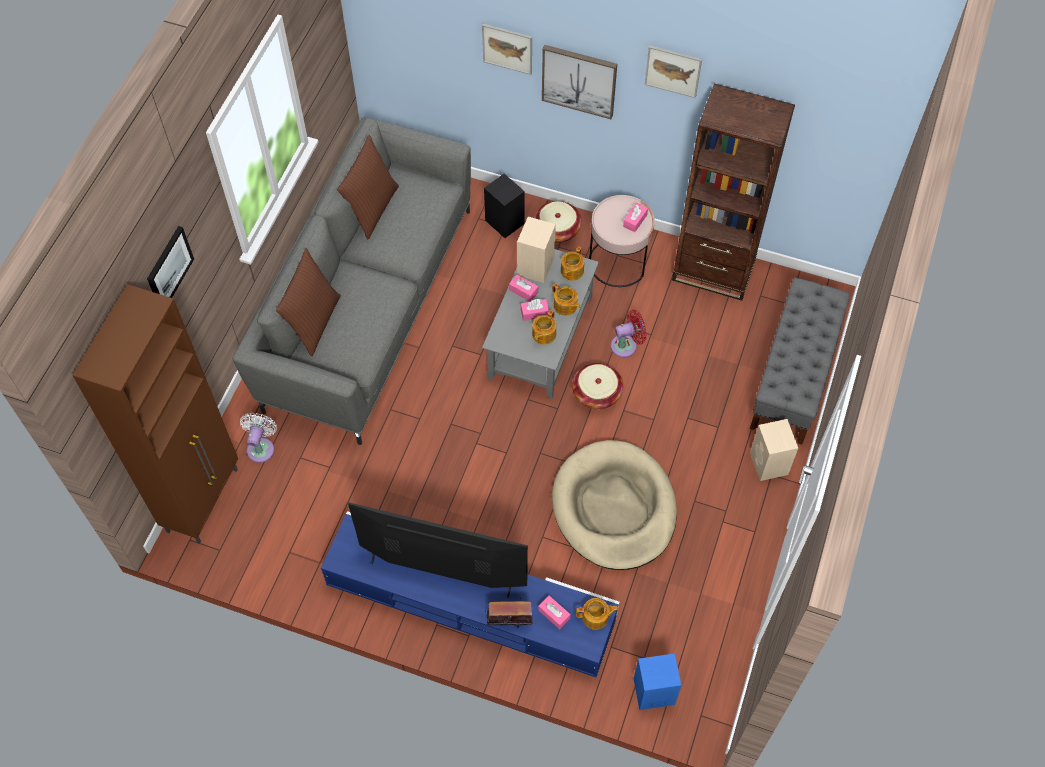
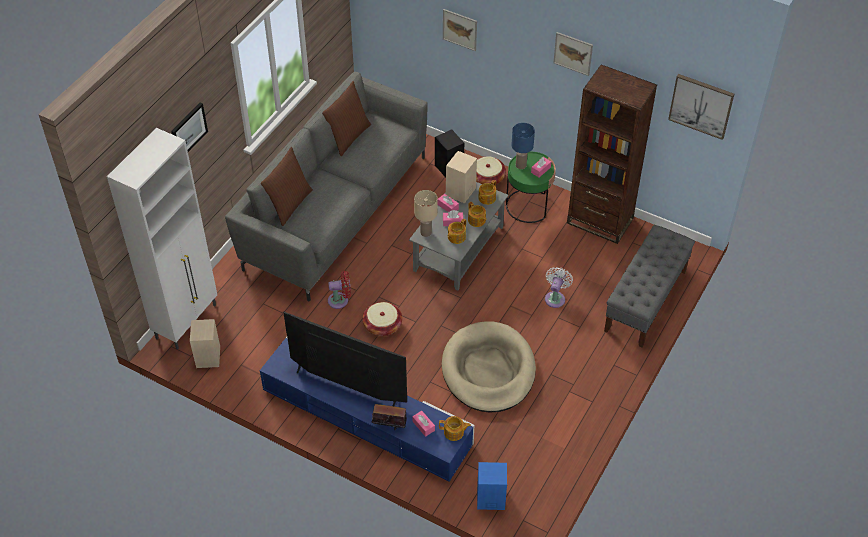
camera: 10 degrees right, 10 degrees down
brown cabinet [72,284,238,544] -> white cabinet [107,128,217,350]
white fan [240,413,277,463] -> white fan moved to [545,267,573,308]
picture [542,45,617,119] -> picture moved to [668,74,734,140]
basket [572,363,623,409] -> basket moved to [363,302,402,337]
pink side table [589,195,655,287] -> green side table [506,152,556,223]
red fan [611,310,647,358] -> red fan moved to [328,271,351,309]
beige speaker [750,419,798,481] -> beige speaker moved to [190,319,220,368]
none -> beige table lamp [414,190,437,237]
none -> blue table lamp [511,123,535,169]

